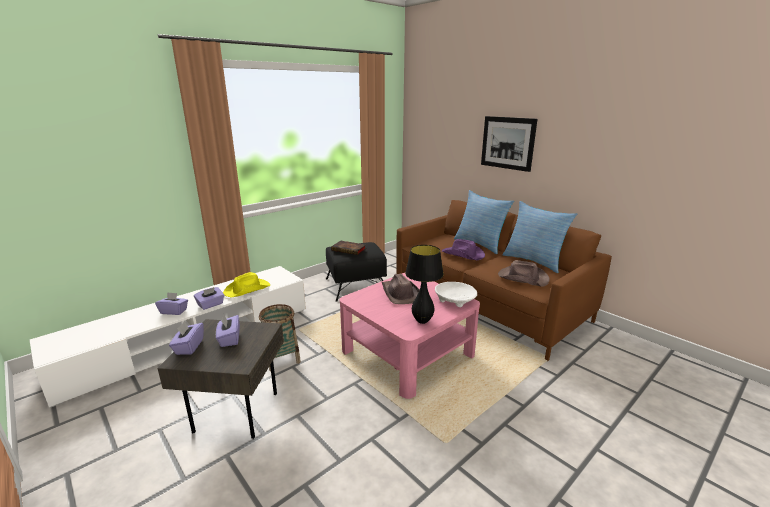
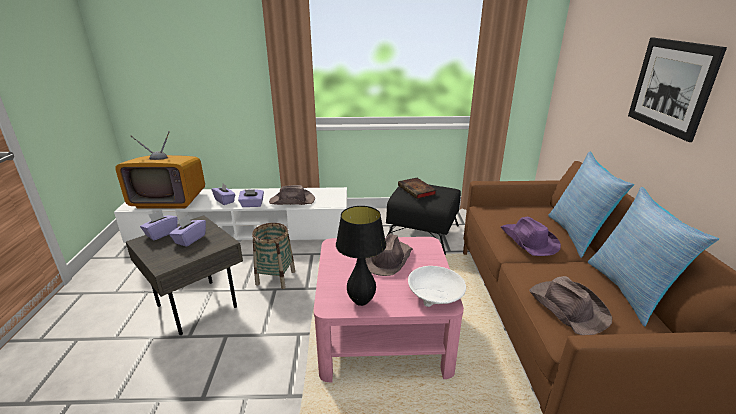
camera: 40 degrees right, 5 degrees up
yellow hat [223,272,270,298] -> brown hat [269,185,315,205]
none -> television [115,131,205,209]

